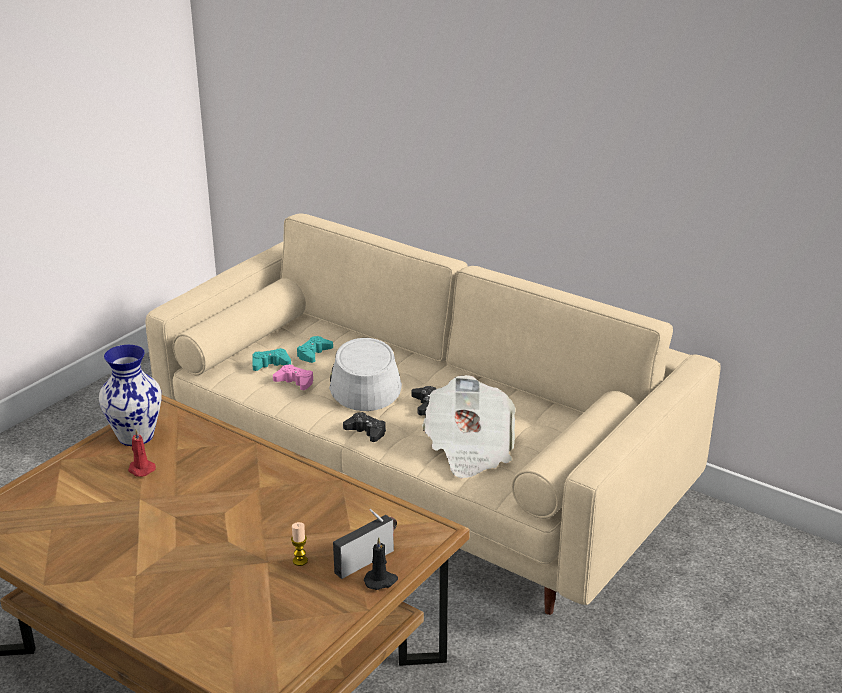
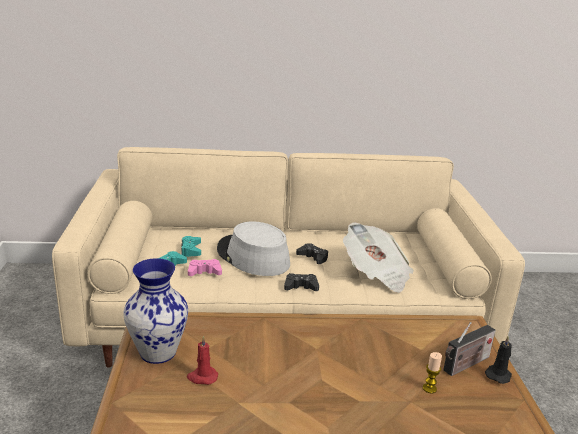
camera: 40 degrees left, 5 degrees down
radio [333,509,397,579] -> radio turned 135 degrees counterclockwise [443,322,496,376]

